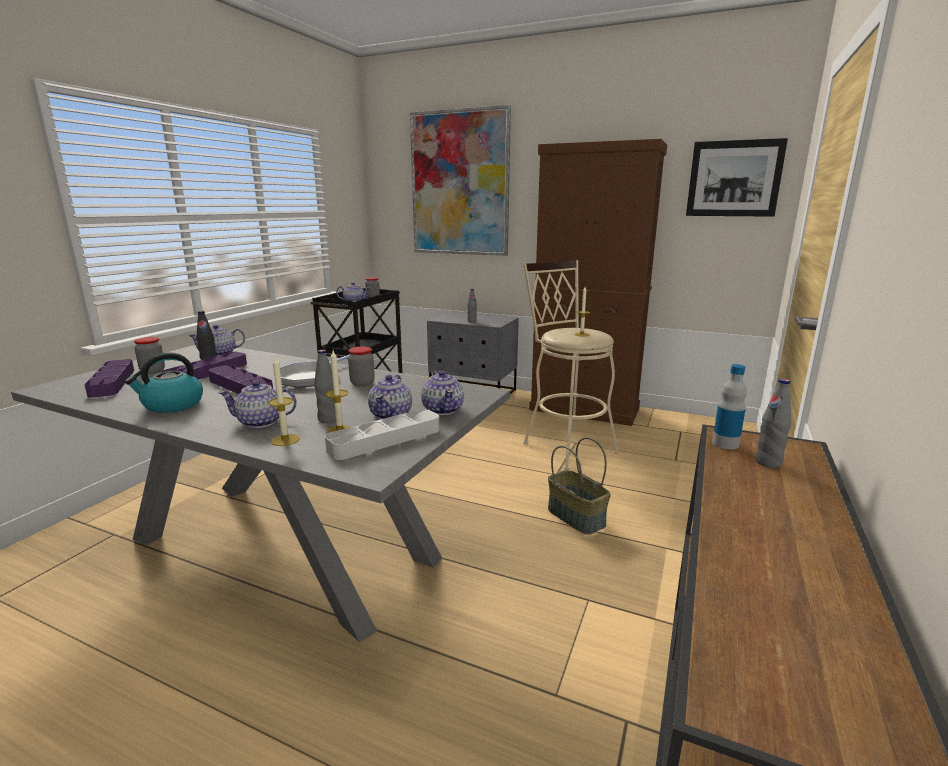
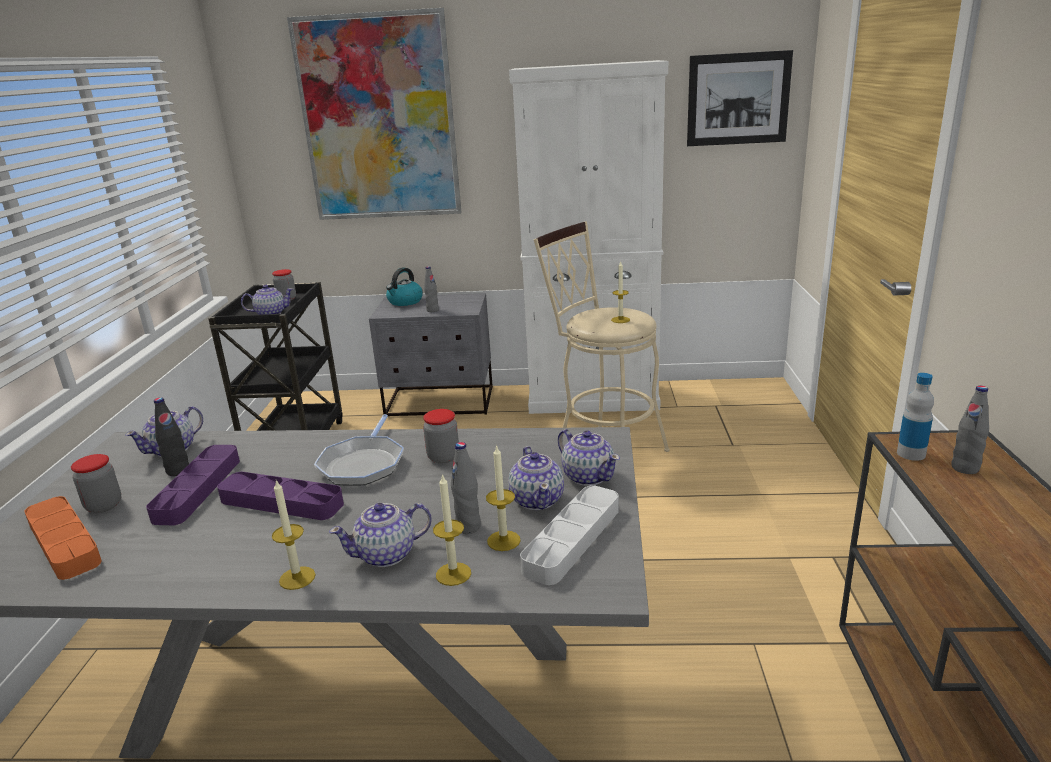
camera: 20 degrees left, 5 degrees up
purple tray [84,359,134,398] -> orange tray [24,496,102,580]
kettle [125,352,203,413] -> kettle moved to [386,268,423,306]
brown cabinet [529,139,667,426] -> white cabinet [509,60,668,414]
basket [548,437,611,535] -> none
none -> candle [272,480,316,590]

